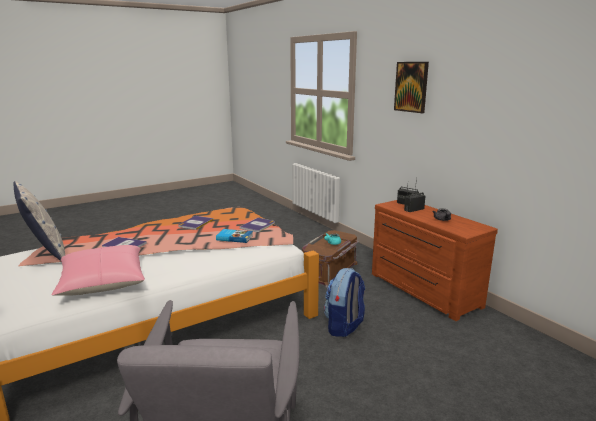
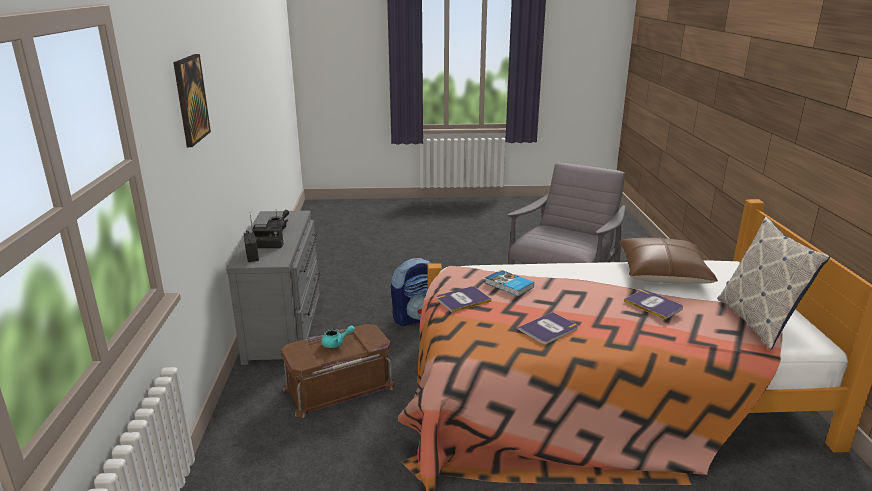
camera: 150 degrees left, 5 degrees up
pink pillow [51,245,145,295] -> brown pillow [620,238,718,284]
brown dresser [372,200,498,321] -> grey dresser [226,211,321,365]

